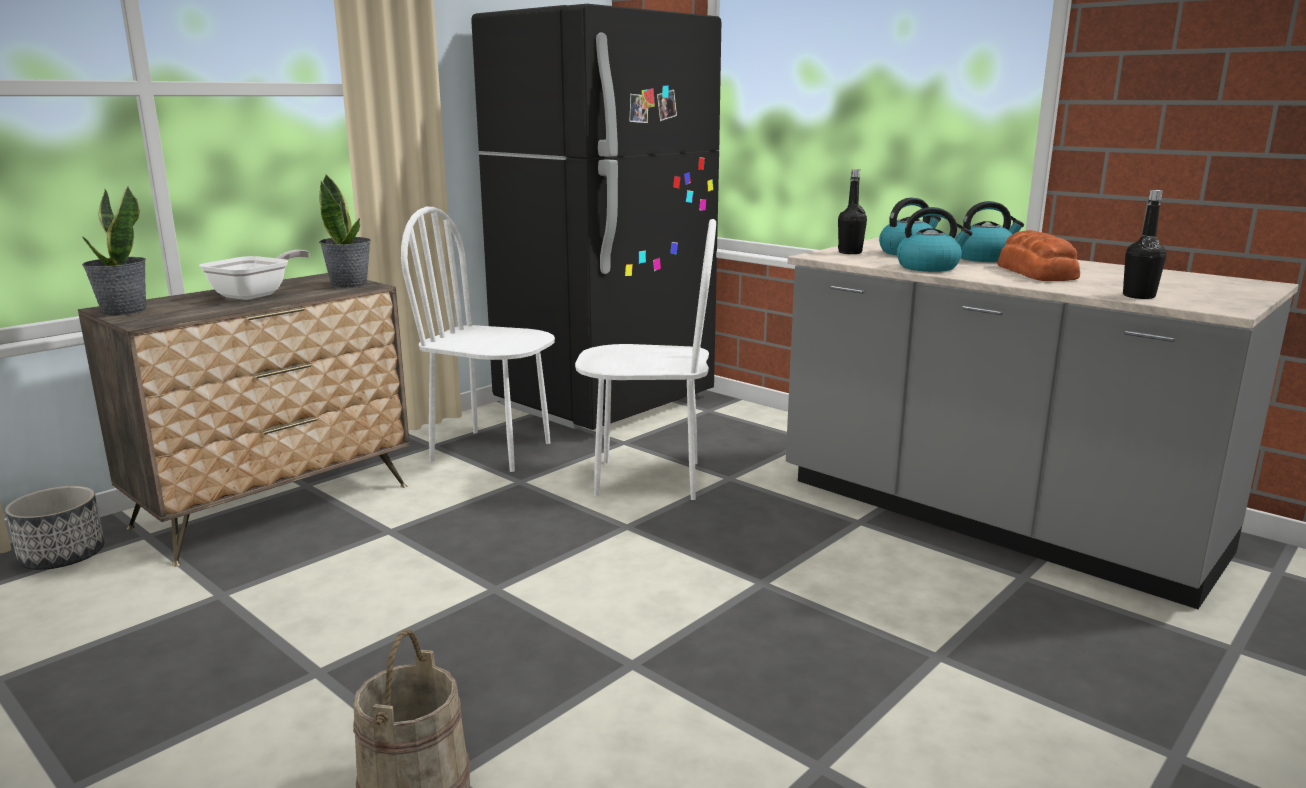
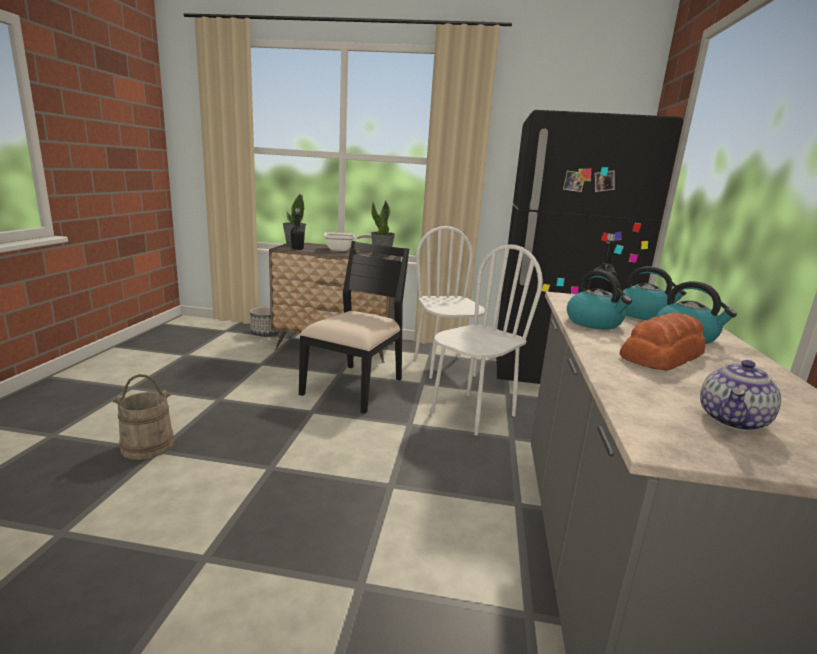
camera: 55 degrees right, 0 degrees up
white chair [575,219,716,500] -> white chair turned 105 degrees counterclockwise [431,244,543,436]
black bottle [1123,190,1167,299] -> black bottle moved to [290,208,305,250]
none -> black chair [299,241,409,414]
none -> teapot [700,360,781,431]

